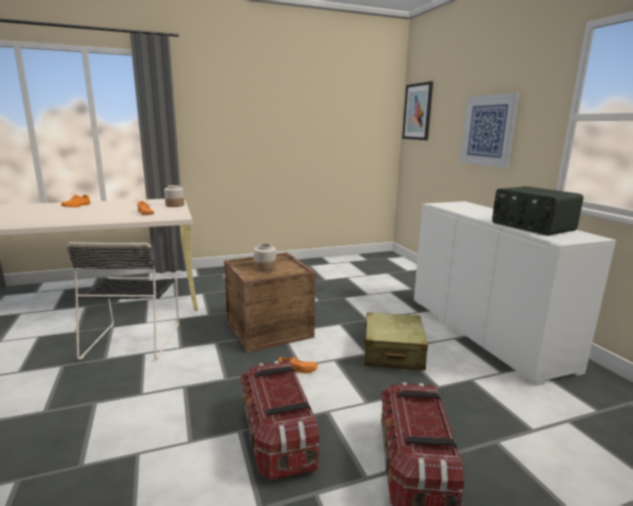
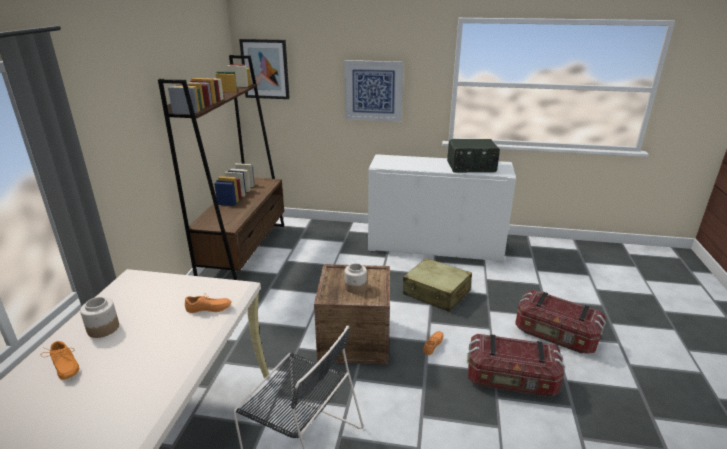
camera: 60 degrees left, 10 degrees up
jar [164,185,184,207] -> jar moved to [80,297,119,338]
none -> brown bookcase [158,55,284,280]

